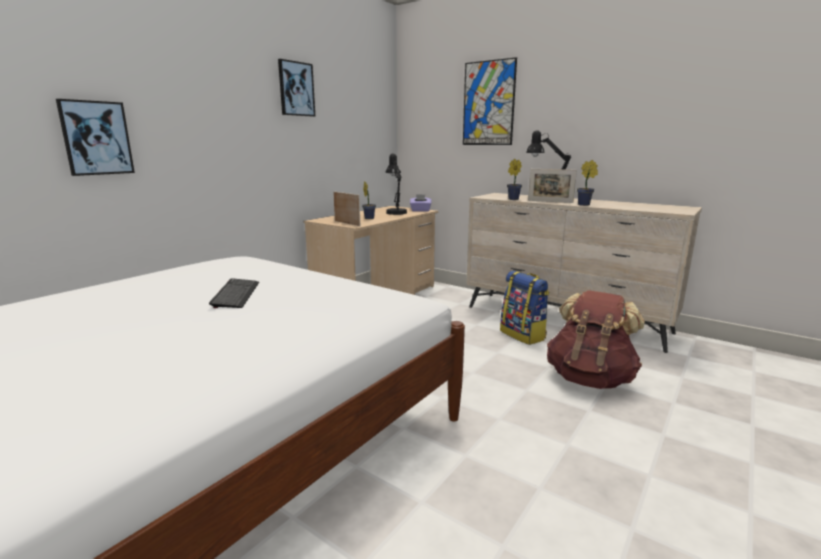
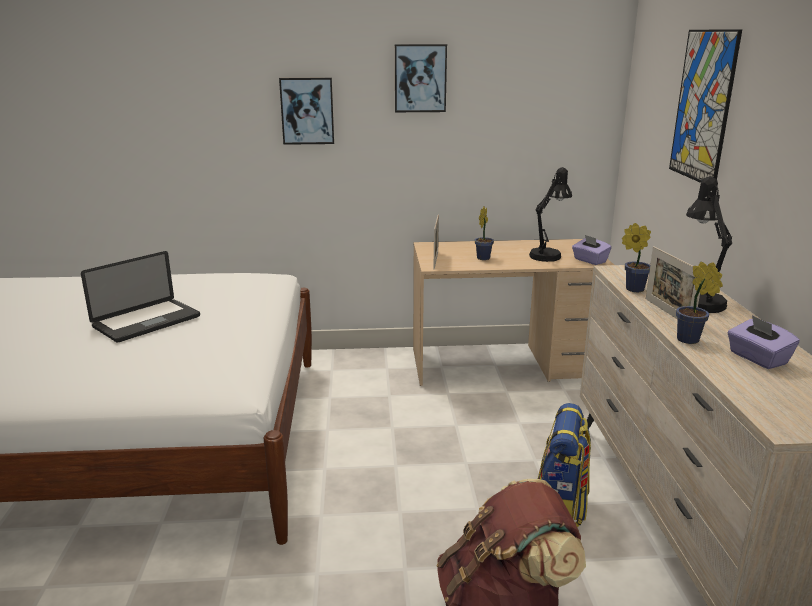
camera: 50 degrees right, 5 degrees up
picture [56,99,135,176] -> picture moved to [279,78,334,145]
keyboard [209,278,259,308] -> laptop [81,251,200,342]
none -> purple tissue box [728,315,800,369]

